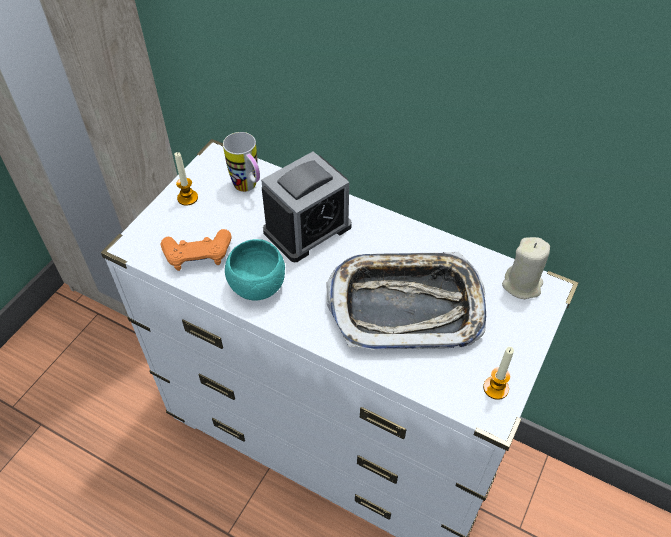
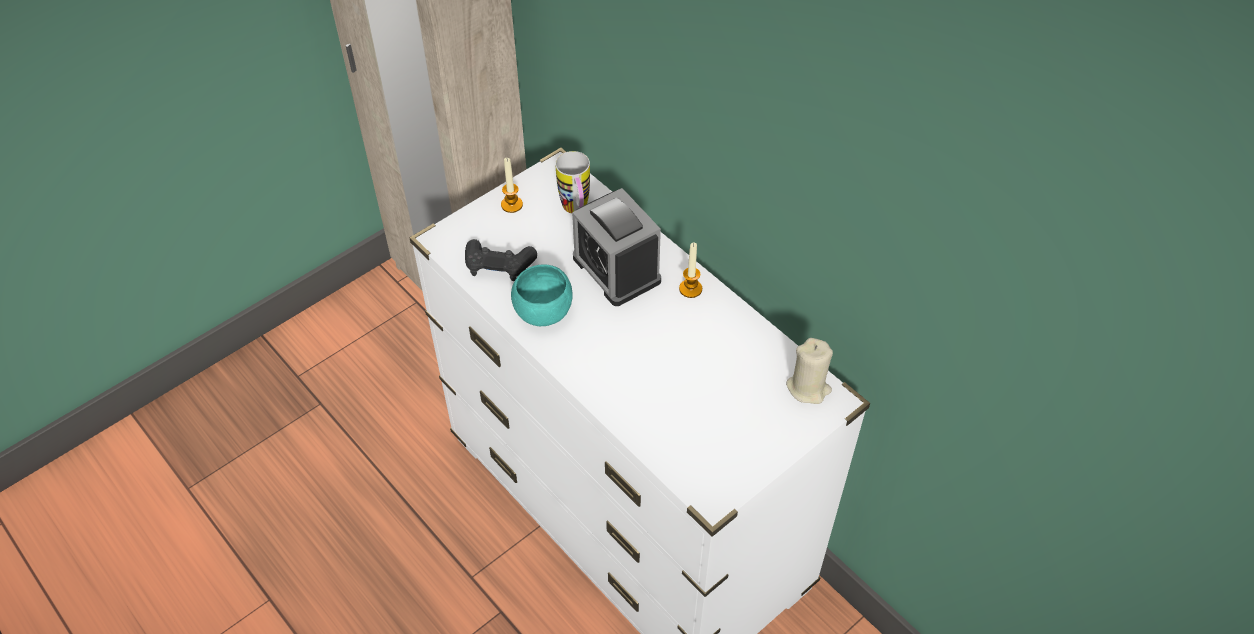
camera: 20 degrees right, 0 degrees up
orange game controller [161,229,232,271] -> black game controller [465,239,537,281]
alarm clock [261,151,352,262] -> alarm clock turned 75 degrees clockwise [572,188,661,306]
tray [326,252,486,350] -> none
candle [483,347,514,400] -> candle moved to [679,242,702,298]

